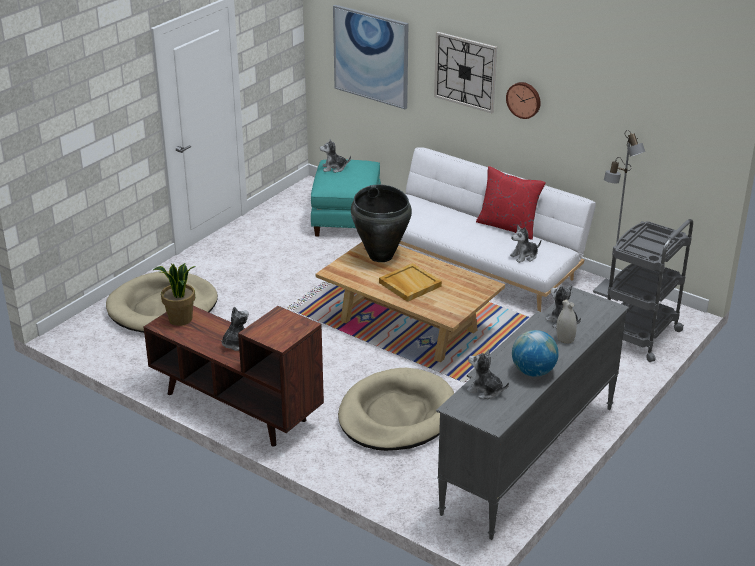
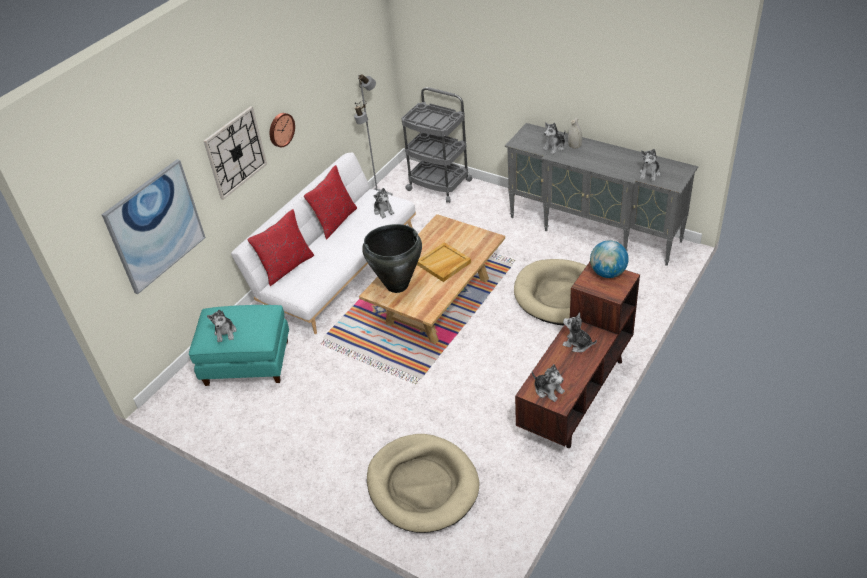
camera: 90 degrees left, 10 degrees up
potted plant [153,262,196,326] -> plush toy [532,364,565,402]
globe [512,330,559,377] -> globe moved to [590,240,628,278]
none -> red pillow [247,209,314,286]

